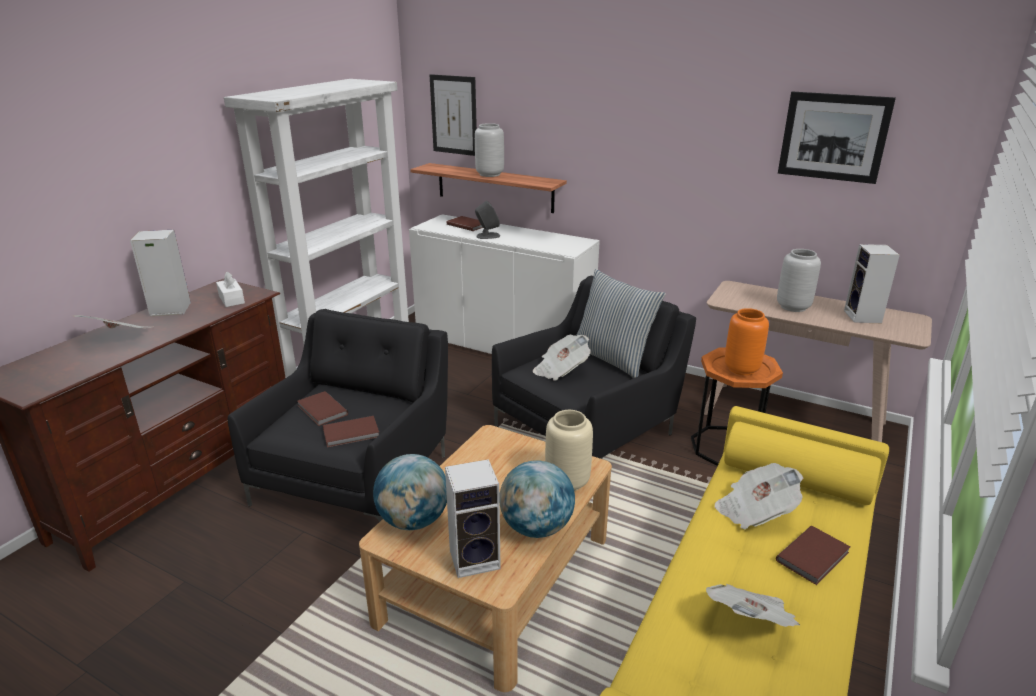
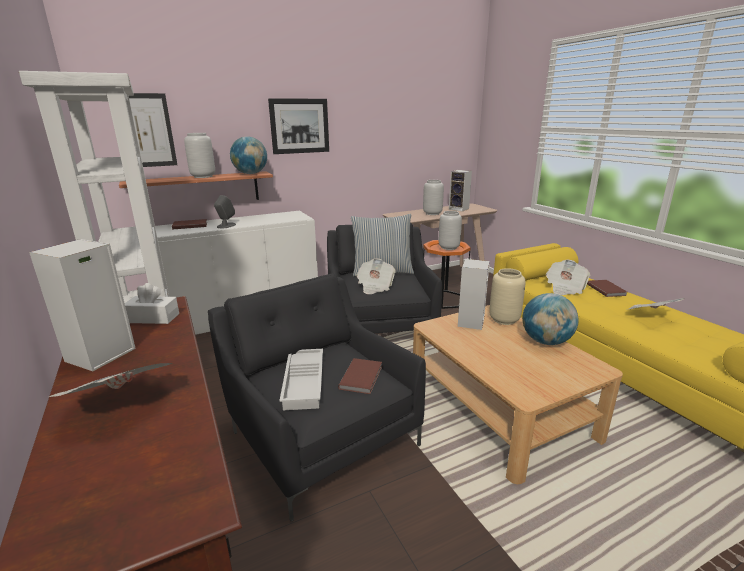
camera: 55 degrees left, 5 degrees down
brown book [297,391,348,426] -> white tray [279,349,323,410]
globe [373,454,447,530] -> globe moved to [230,136,267,174]
speaker [445,459,501,578] -> speaker moved to [458,259,490,330]
orange vase [724,308,769,375] -> grey vase [439,211,462,250]
picture [778,91,896,184] -> picture moved to [268,98,329,154]

